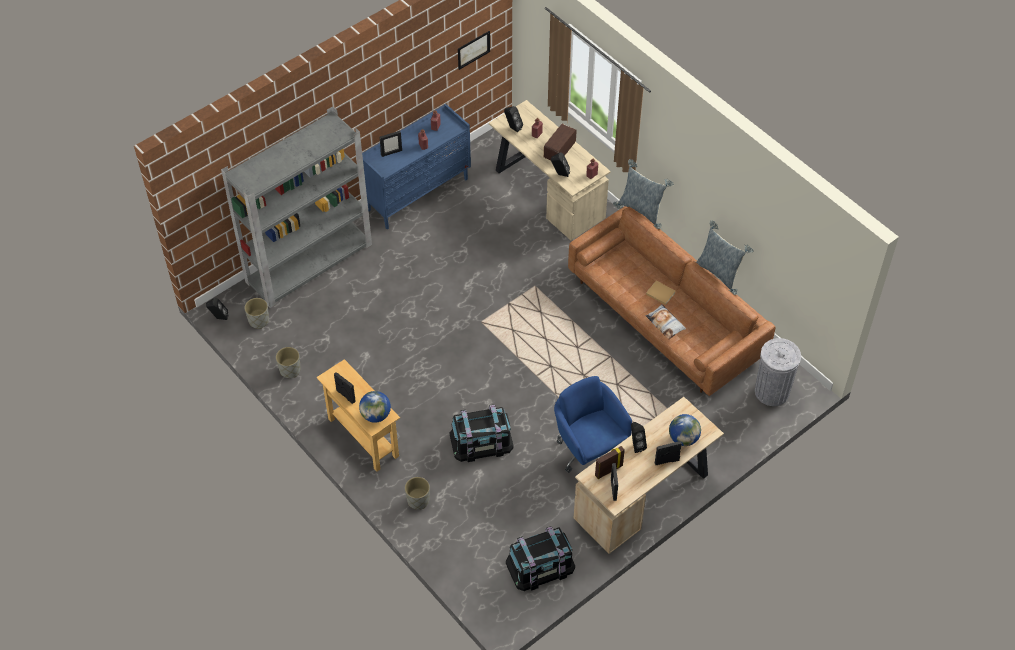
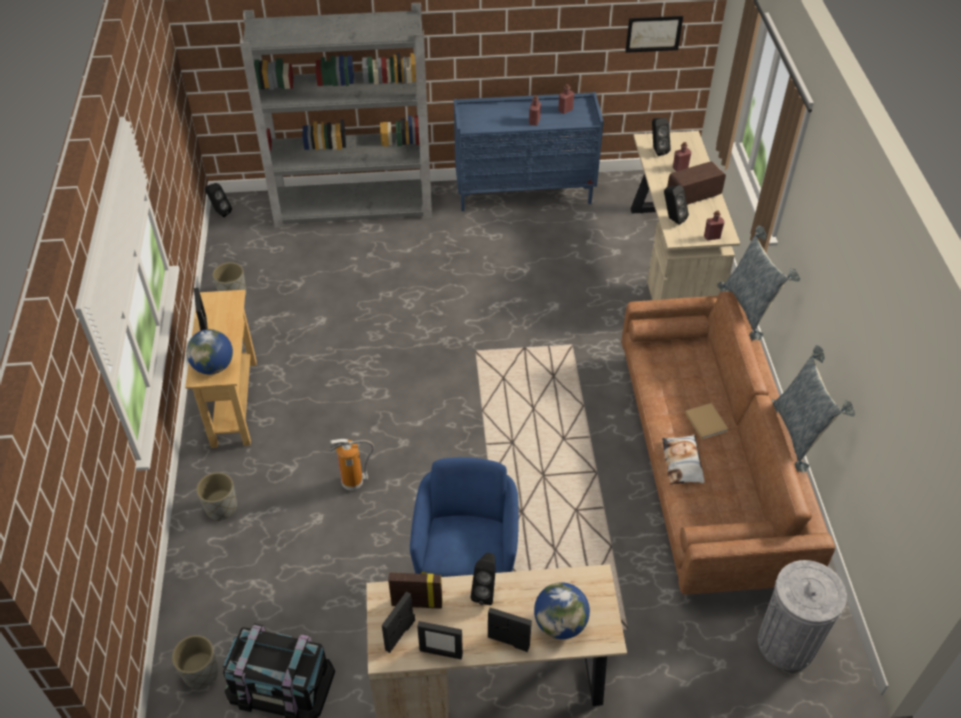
camera: 35 degrees right, 5 degrees down
grey planter [244,298,269,329] -> grey planter moved to [172,635,218,688]
picture frame [380,131,402,157] -> picture frame moved to [417,621,463,659]
black storage box [450,405,514,462] -> fire extinguisher [330,439,374,491]

